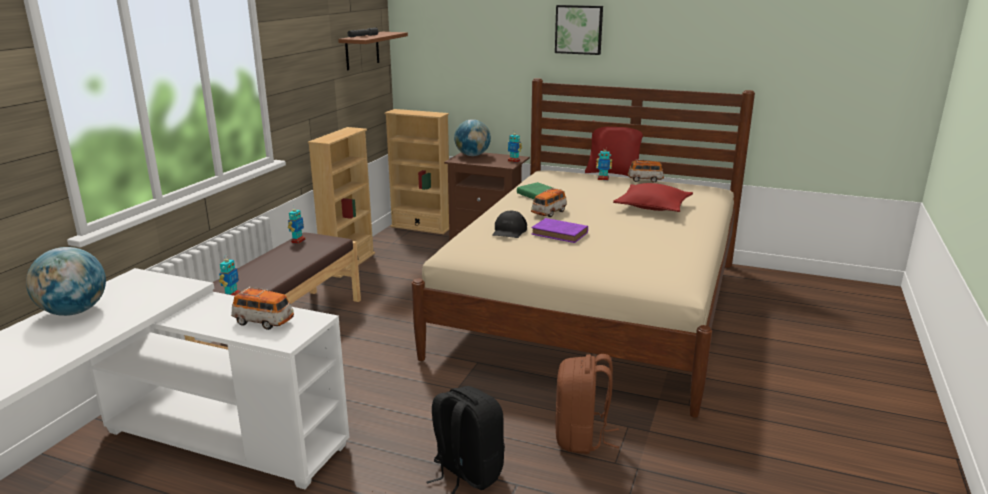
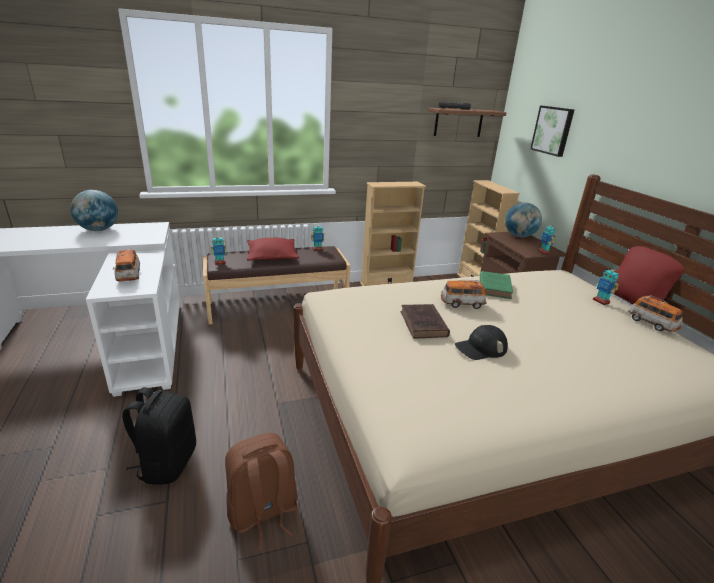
camera: 50 degrees right, 5 degrees up
black cap [492,211,527,238] -> black cap moved to [455,325,508,360]
purple book [531,218,588,243] -> brown book [400,304,450,339]
picture [555,5,603,55] -> picture moved to [530,106,574,157]
red pillow [613,183,693,212] -> red pillow moved to [247,237,299,261]

